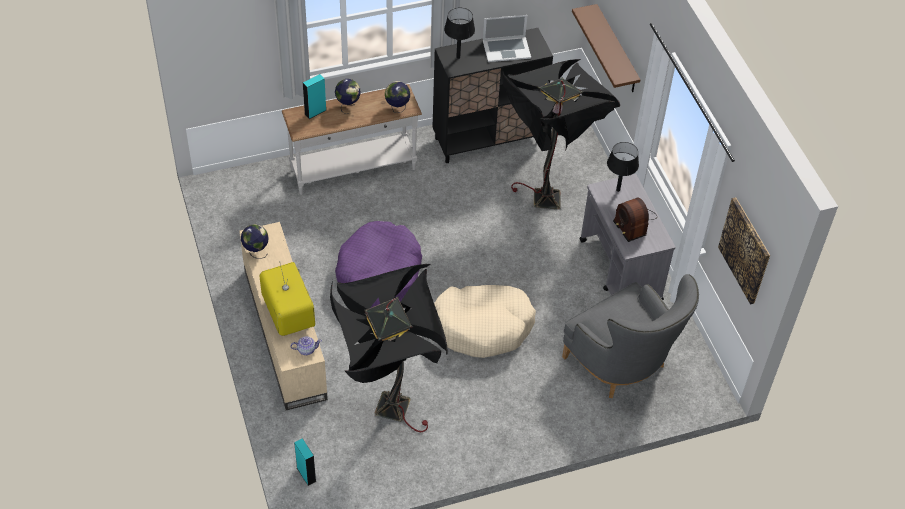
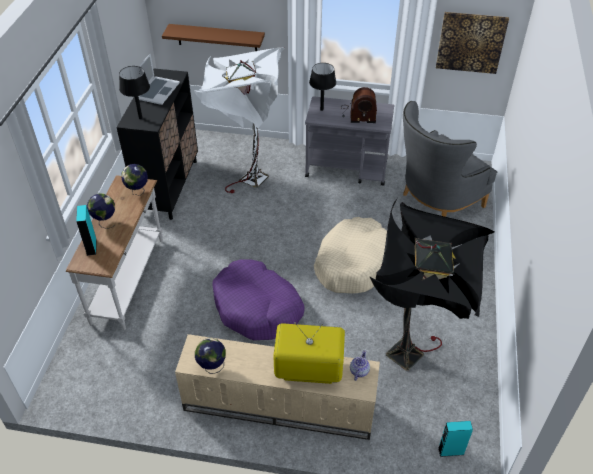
camera: 60 degrees left, 5 degrees down
black floor lamp [502,59,620,210] -> white floor lamp [193,48,285,193]
grey armchair [562,274,699,398] -> grey armchair turned 150 degrees clockwise [403,101,497,217]

